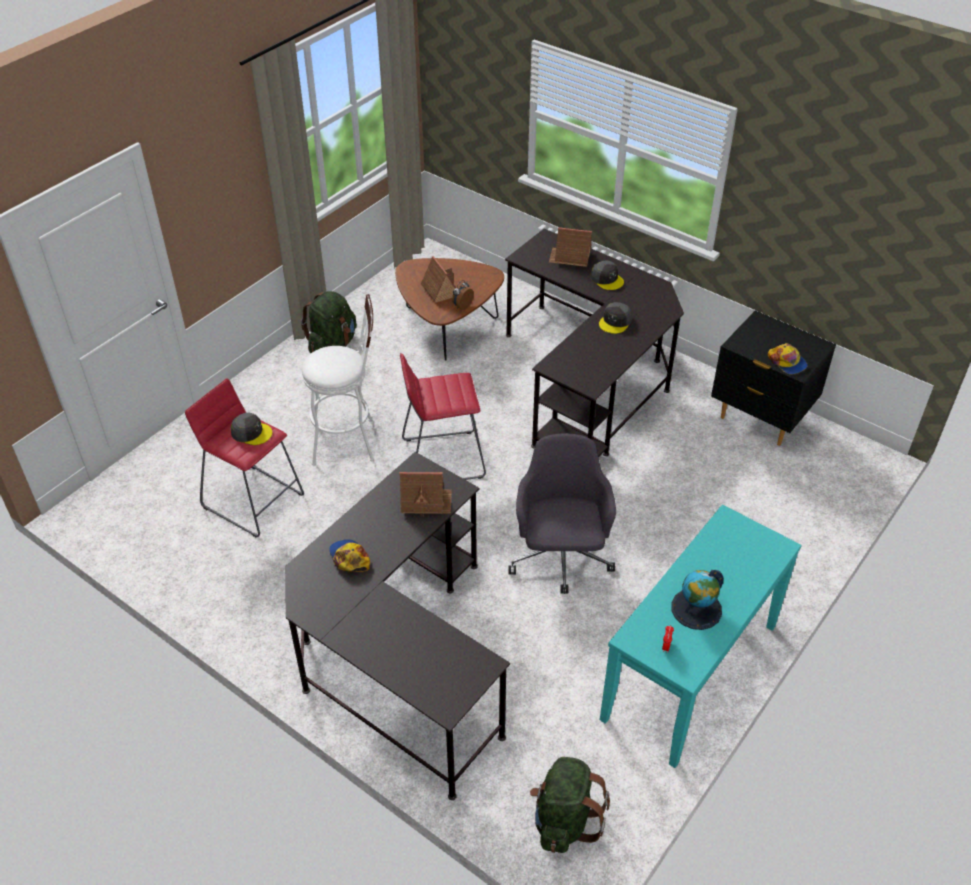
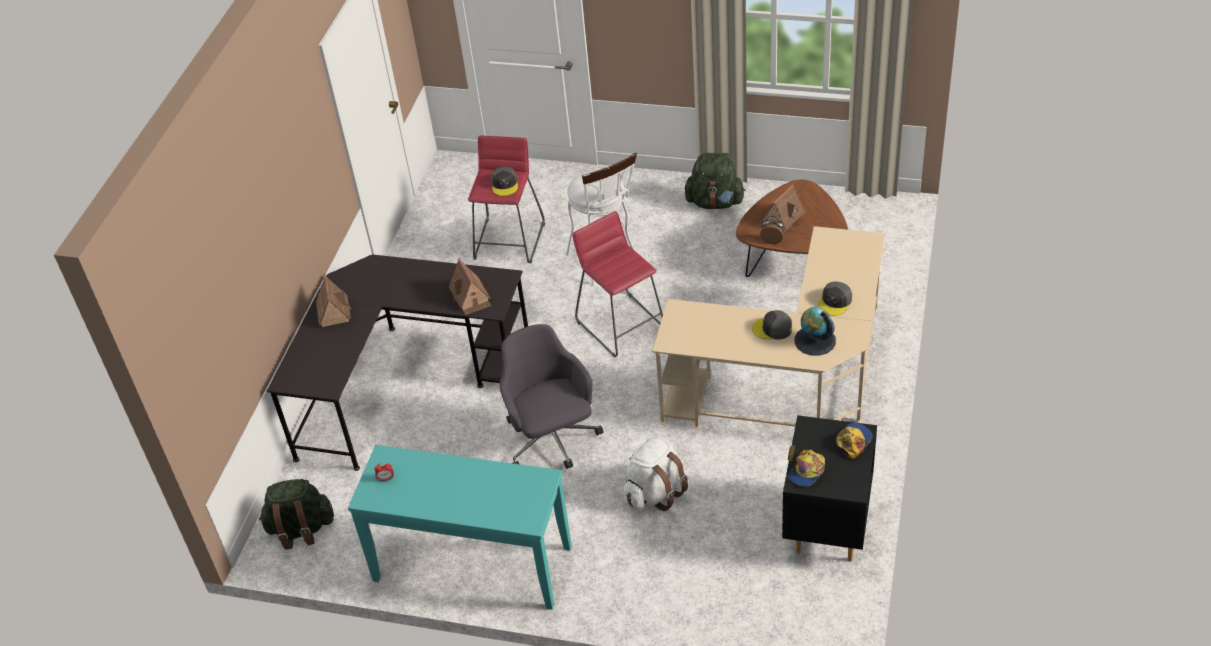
camera: 70 degrees right, 0 degrees up
cap [329,539,370,572] -> cap moved to [836,423,873,459]
black desk [505,229,684,457] -> beige desk [653,226,885,429]
grey office chair [508,433,616,594] -> grey office chair turned 90 degrees counterclockwise [499,324,604,469]
toy house [549,227,592,267] -> toy house moved to [316,275,351,327]
globe [671,570,724,630] -> globe moved to [795,307,836,356]
none -> white backpack [624,436,688,511]

